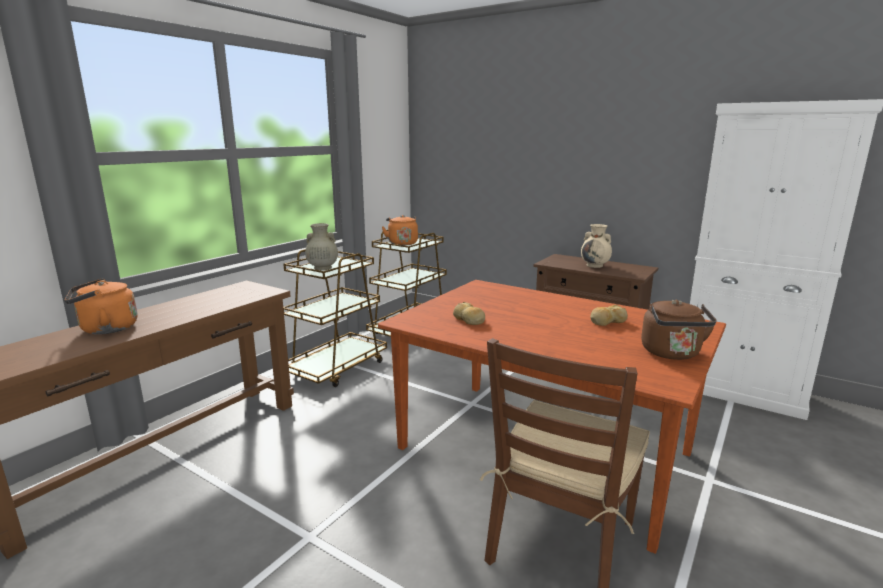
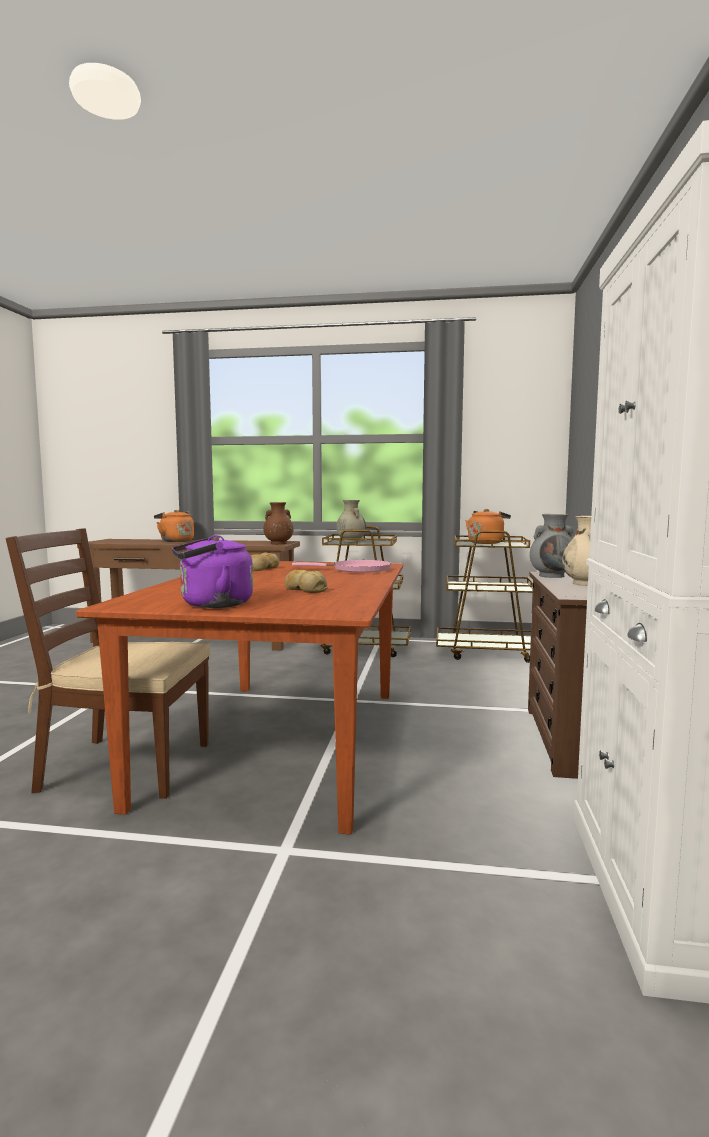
camera: 65 degrees right, 10 degrees down
brown kettle [641,300,716,360] -> purple kettle [172,535,253,608]
none -> brown vase [264,502,294,544]
none -> pink frying pan [292,560,391,573]
none -> grey vase [530,514,574,578]

